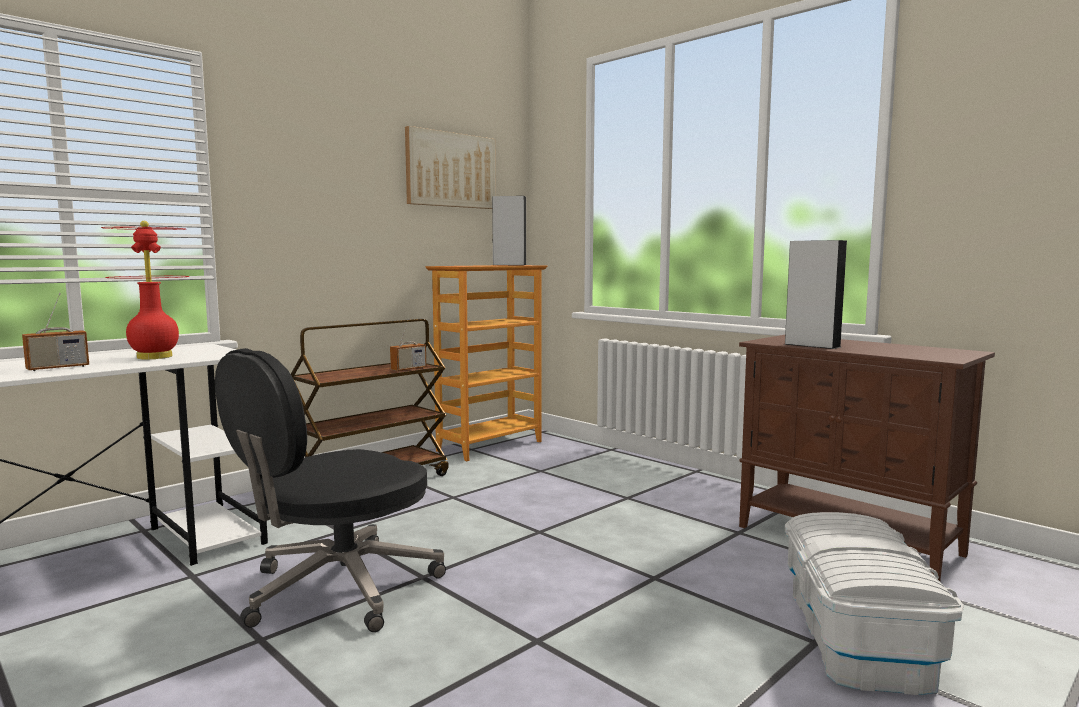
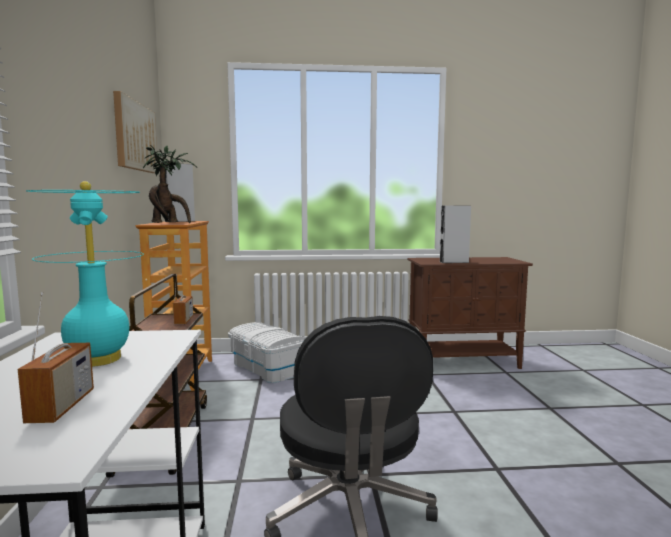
camera: 50 degrees left, 0 degrees up
red table lamp [101,221,190,359] -> turquoise table lamp [26,181,144,367]
white storage box [785,512,964,695] -> white storage box moved to [228,322,305,383]
none -> potted plant [143,145,197,223]

